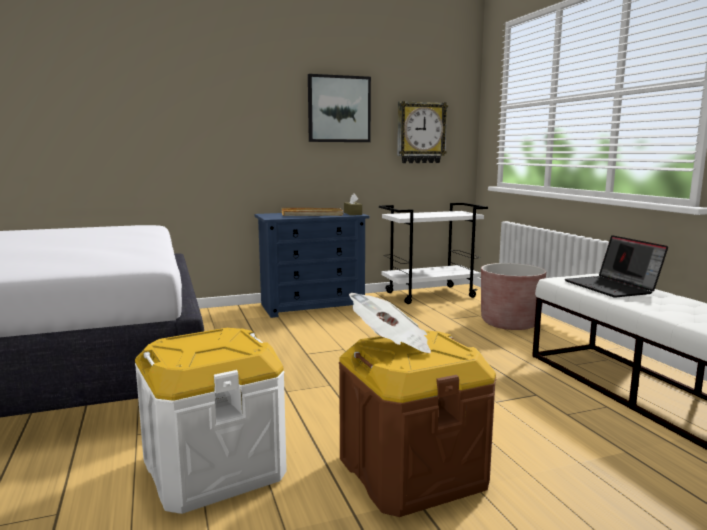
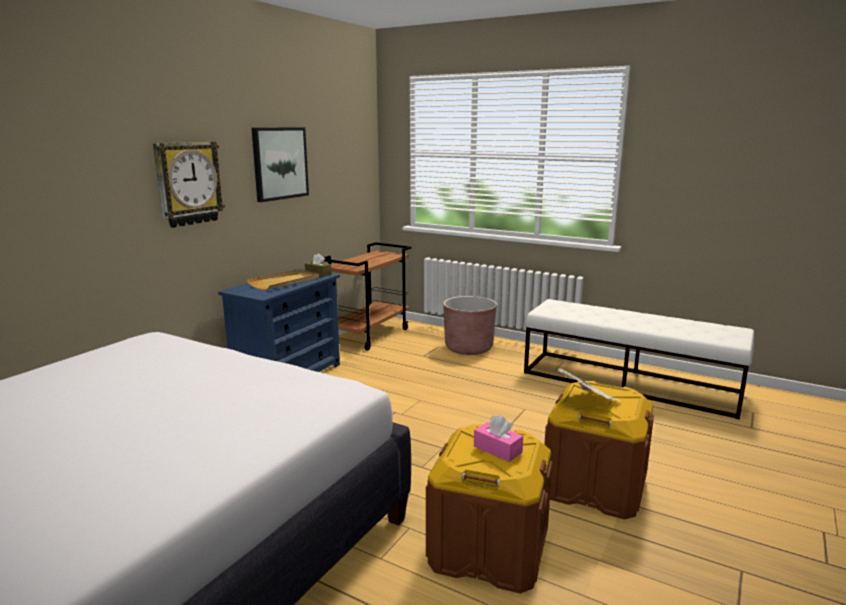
camera: 40 degrees left, 5 degrees up
white storage box [135,328,287,514] -> brown storage box [426,424,552,594]
white cart [379,203,488,304] -> brown cart [324,242,412,350]
wall clock [397,101,448,163] -> wall clock moved to [153,142,225,228]
laptop [565,235,668,297] -> none
none -> pink tissue box [474,415,523,462]

